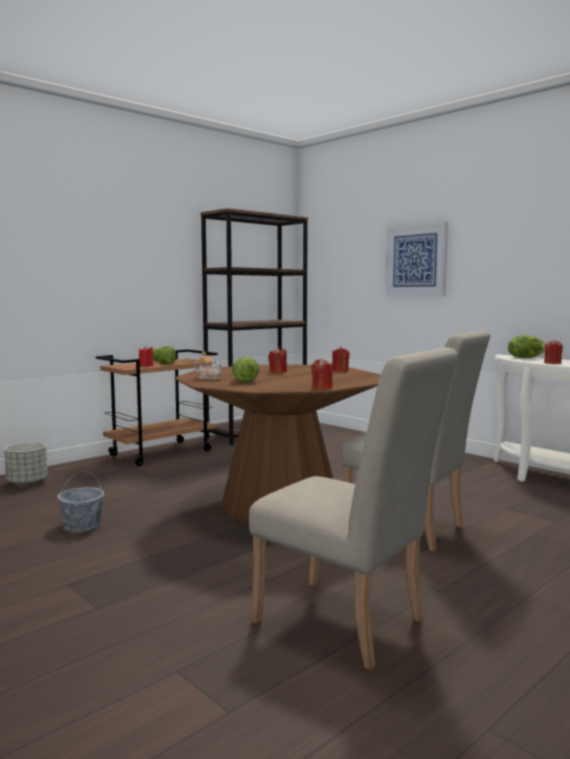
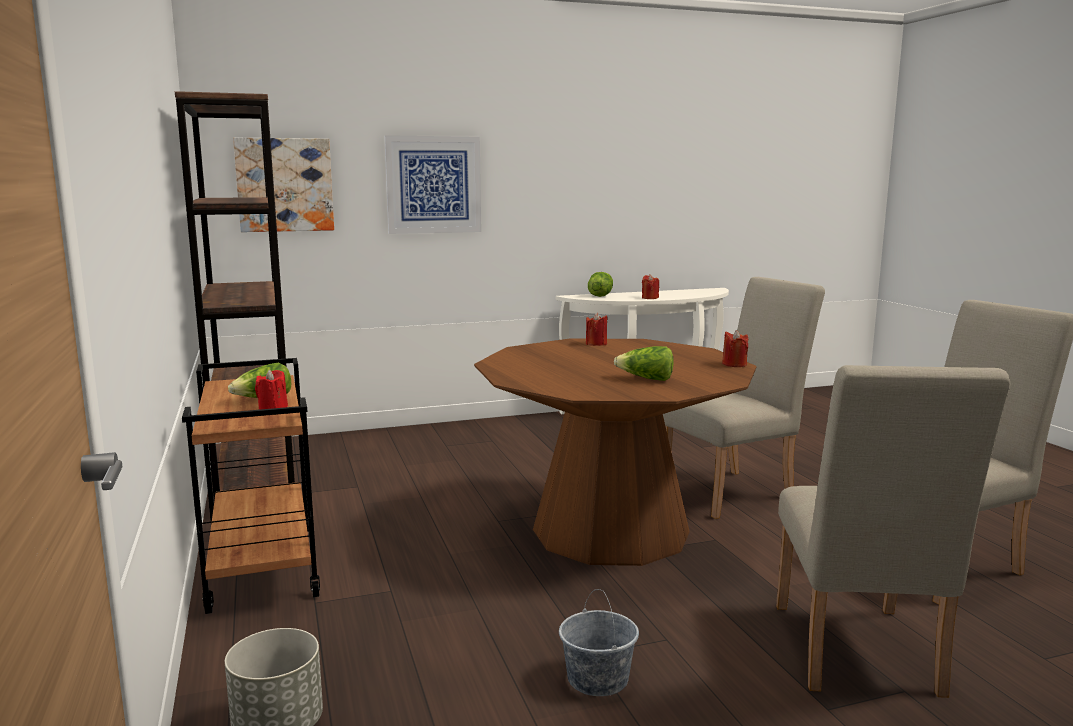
camera: 65 degrees left, 5 degrees up
teapot [194,351,222,380] -> none
red candle [268,347,287,373] -> none
none -> picture [233,138,334,232]
none -> beige chair [776,365,1010,698]

